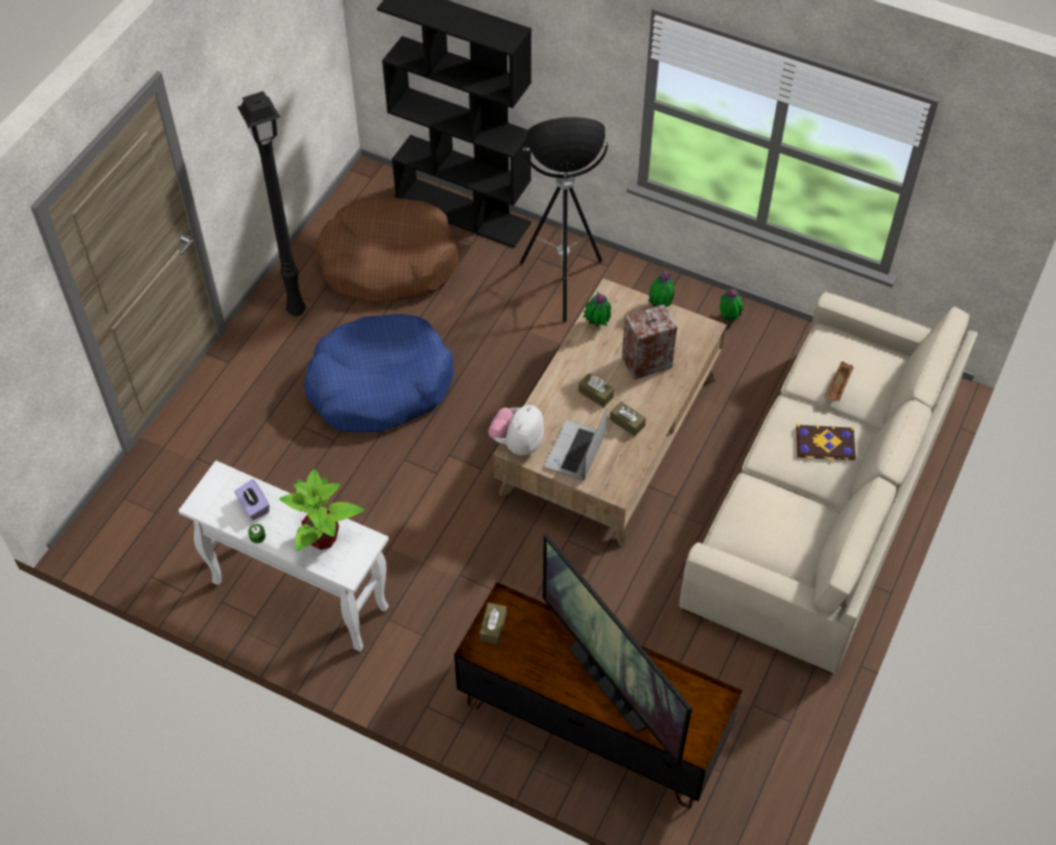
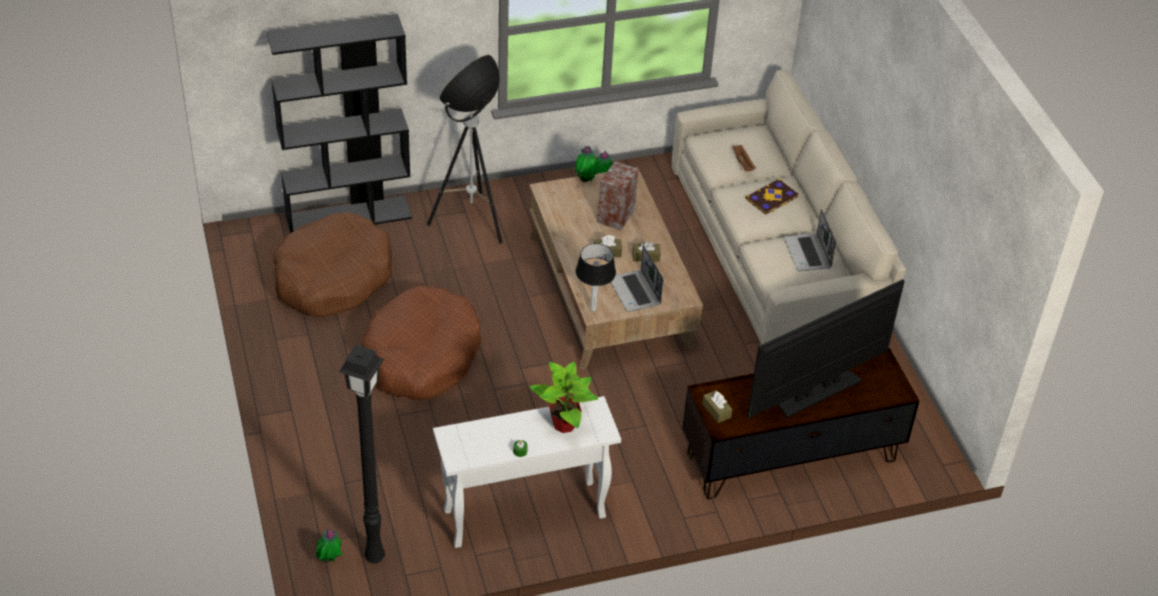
camera: 45 degrees left, 10 degrees down
purple tissue box [235,479,270,520] -> none
black floor lamp [237,91,306,317] -> black floor lamp moved to [339,345,385,564]
blue dog bed [304,314,454,432] -> brown dog bed [361,286,482,400]
plush toy [488,405,544,456] -> table lamp [576,243,616,312]
television [543,534,692,766] -> television turned 135 degrees clockwise [747,279,905,418]
potted plant [583,292,611,327] -> potted plant moved to [315,530,343,563]
none -> laptop [784,209,836,271]

